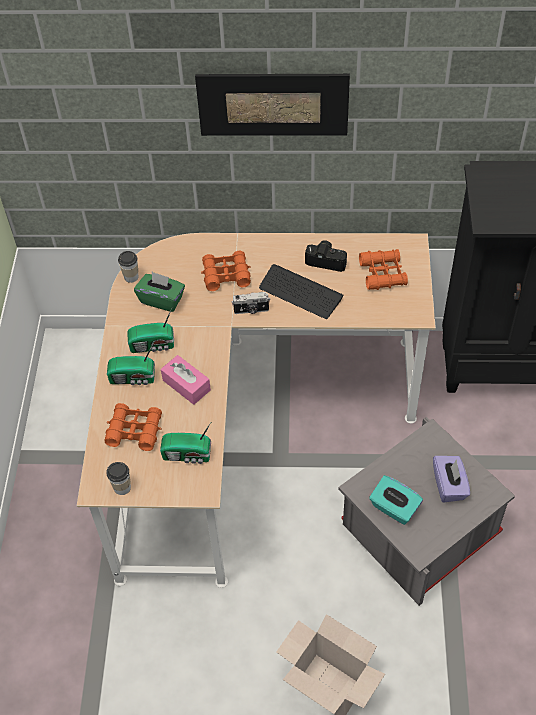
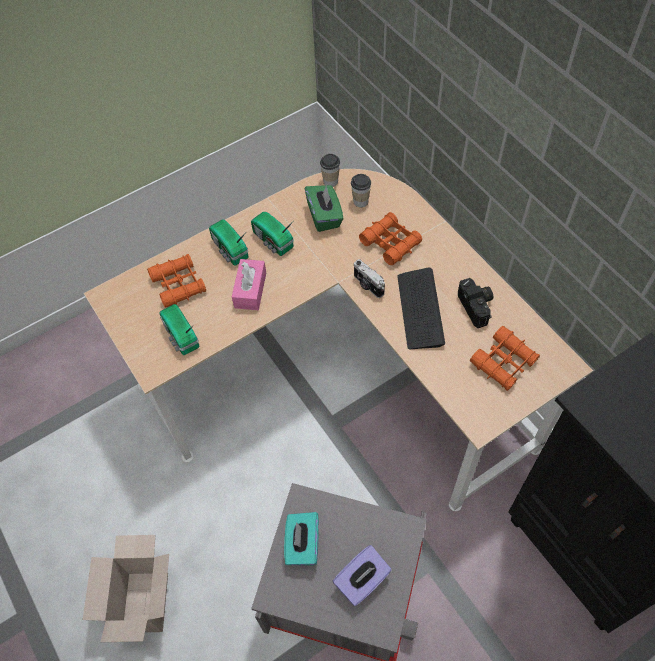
camera: 55 degrees right, 5 degrees up
cup [106,462,131,495] -> cup moved to [351,174,371,207]
picture [195,74,350,136] -> none

